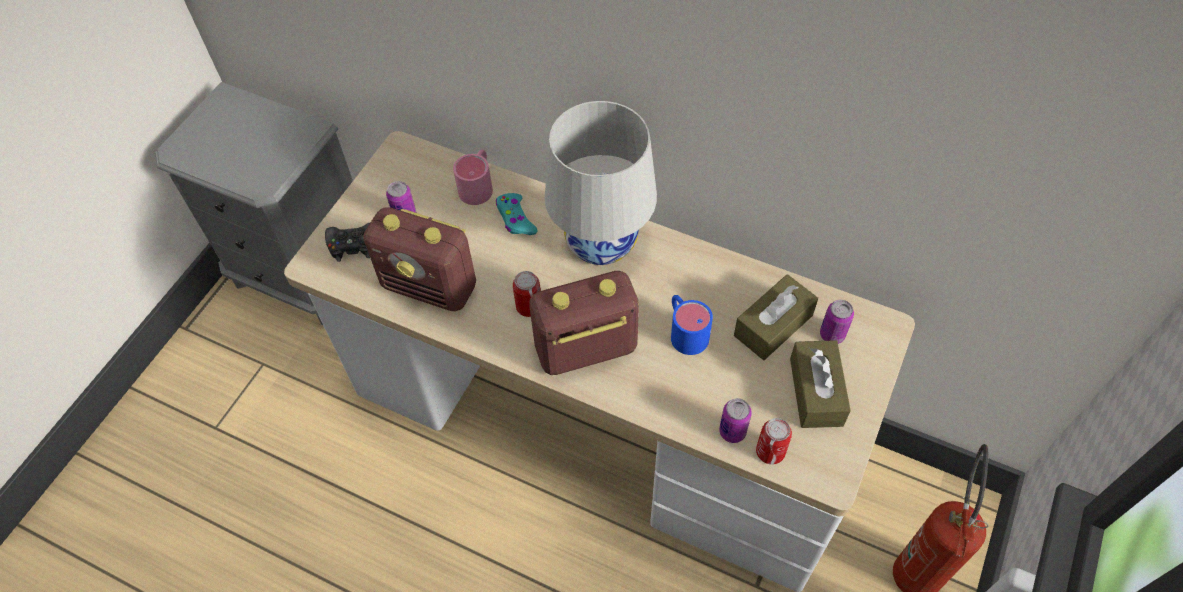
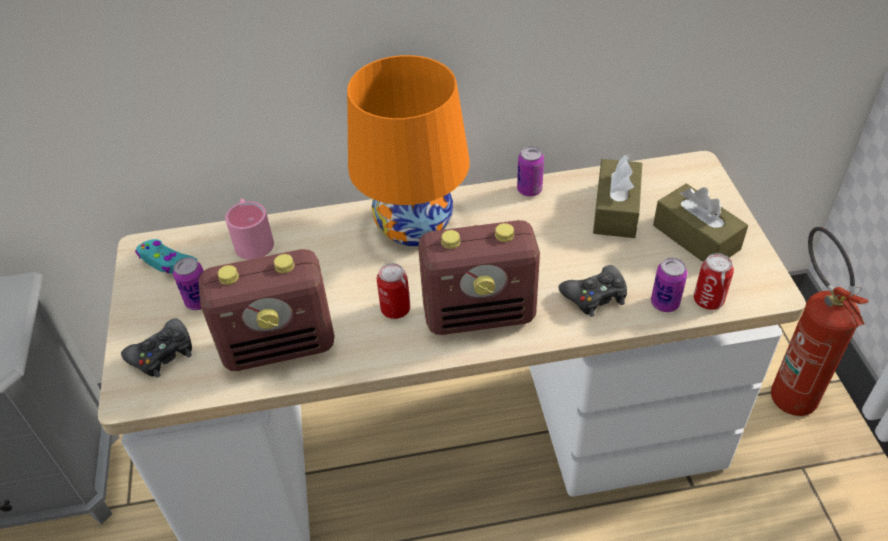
camera: 35 degrees left, 10 degrees down
turquoise game controller [496,193,537,235] -> turquoise game controller moved to [135,239,197,274]
radio [529,271,639,375] -> radio turned 135 degrees counterclockwise [418,220,540,335]
white table lamp [545,101,657,265] -> orange table lamp [347,55,470,246]
blue mug [671,295,713,355] -> none
can [820,300,854,344] -> can moved to [517,146,544,197]
none -> black game controller [559,265,627,317]

